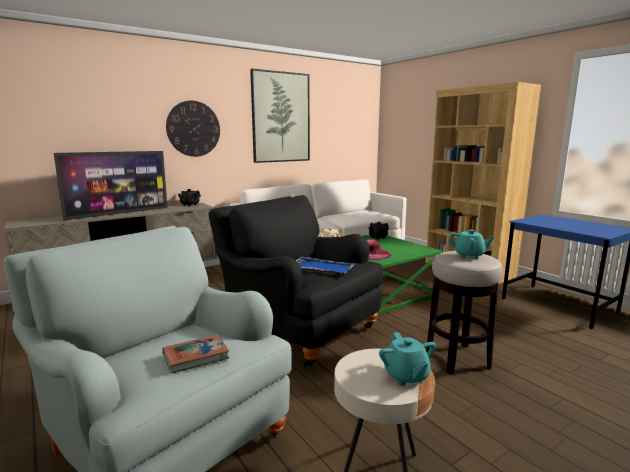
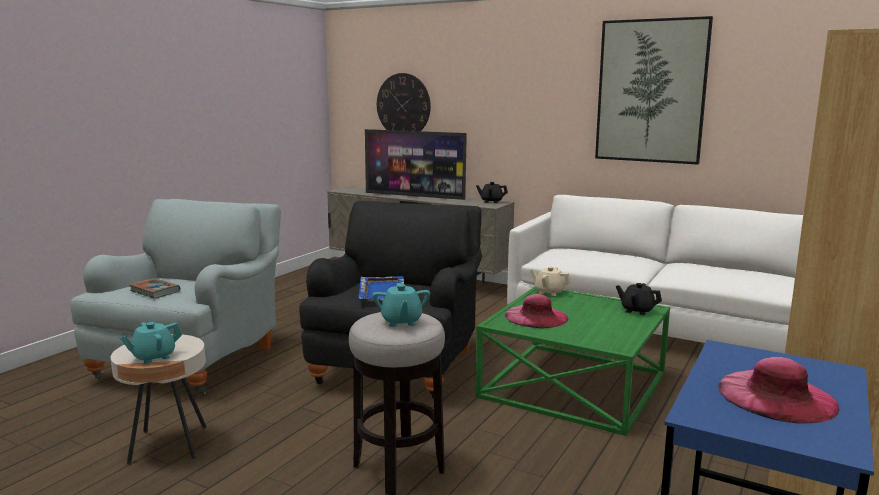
camera: 65 degrees right, 0 degrees up
wall clock [166,100,220,157] -> wall clock moved to [377,73,431,131]
none -> pink hat [718,357,839,424]

